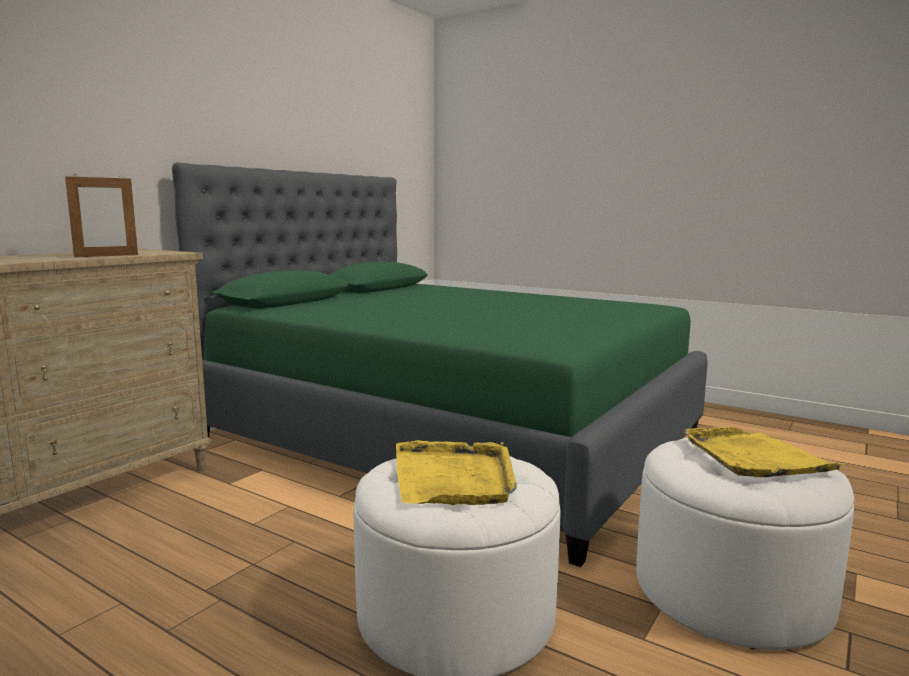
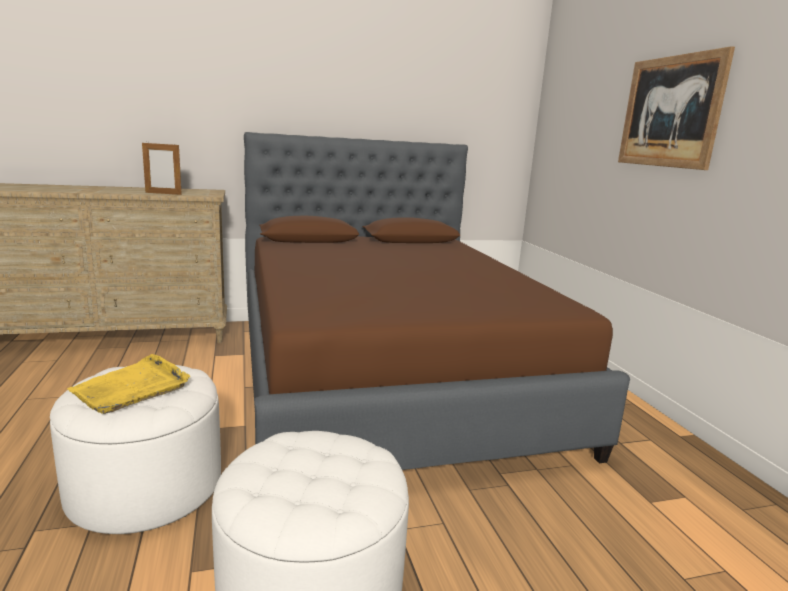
camera: 40 degrees right, 5 degrees up
green bed [172,162,708,567] -> brown bed [244,132,630,470]
yellow tray [684,427,846,477] -> none
none -> picture [618,46,735,170]

